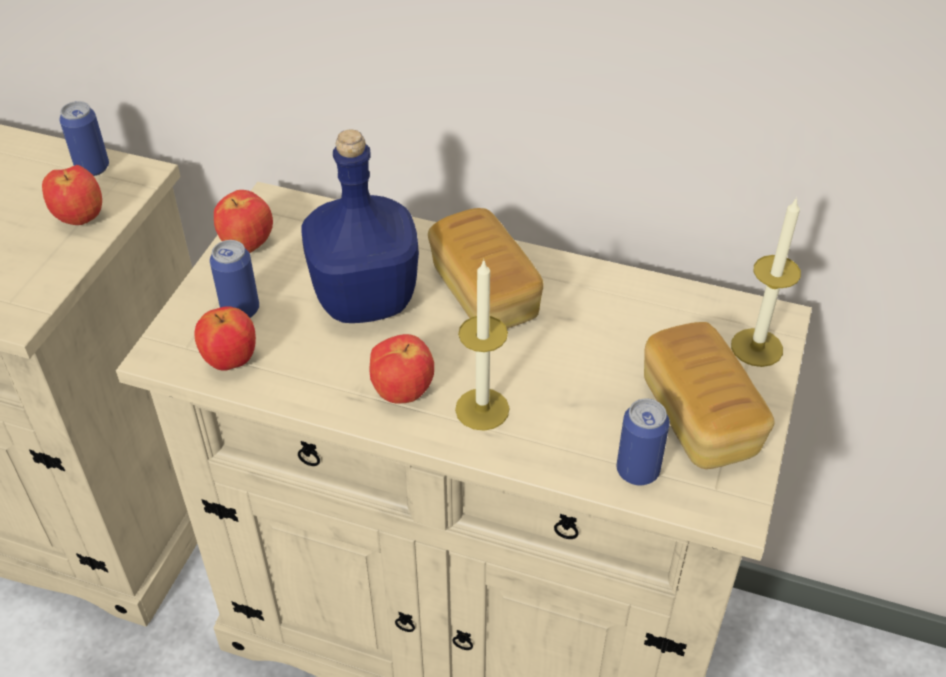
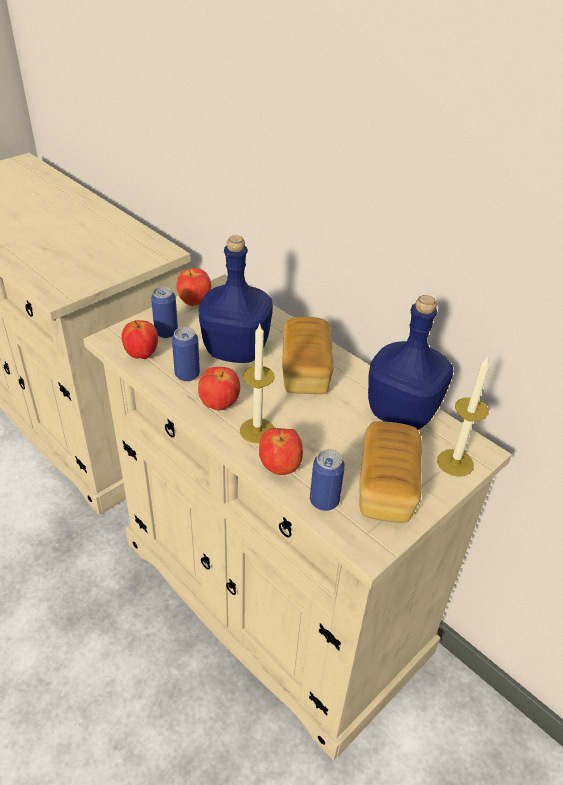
camera: 25 degrees right, 5 degrees down
apple [42,165,102,225] -> apple moved to [259,427,303,475]
can [59,101,109,176] -> can moved to [172,327,200,381]
none -> blue bottle [368,295,453,430]

